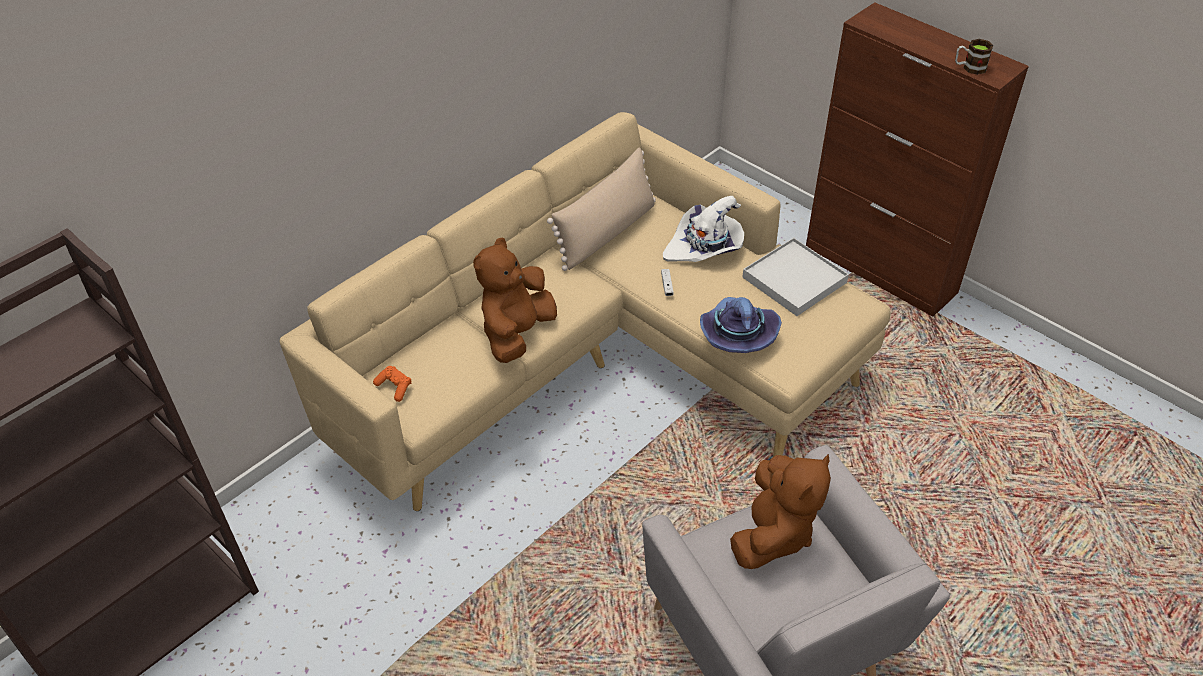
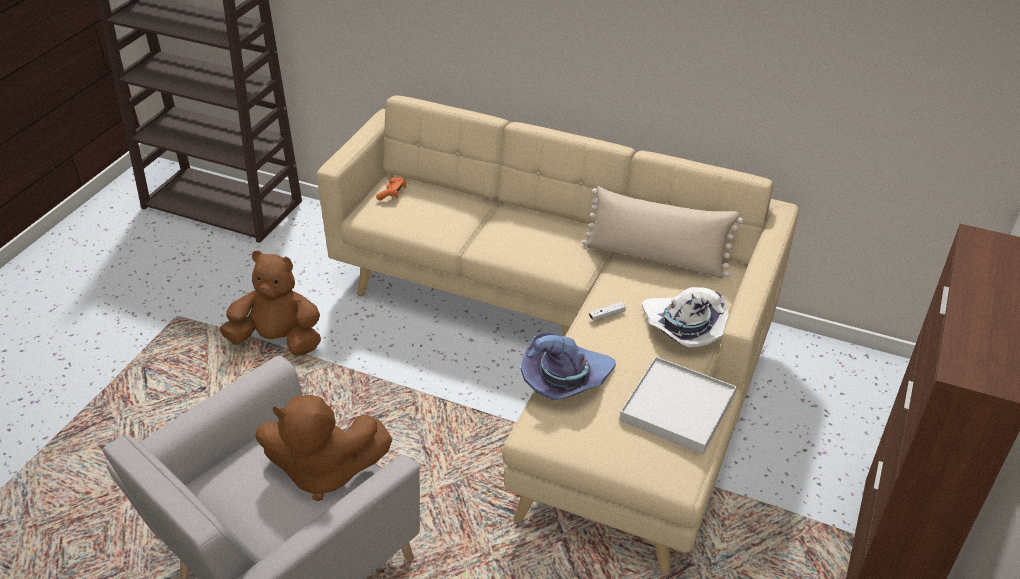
camera: 70 degrees right, 5 degrees down
brown plush toy [473,237,557,363] -> brown plush toy moved to [219,250,321,356]
mug [955,39,994,75] -> none

